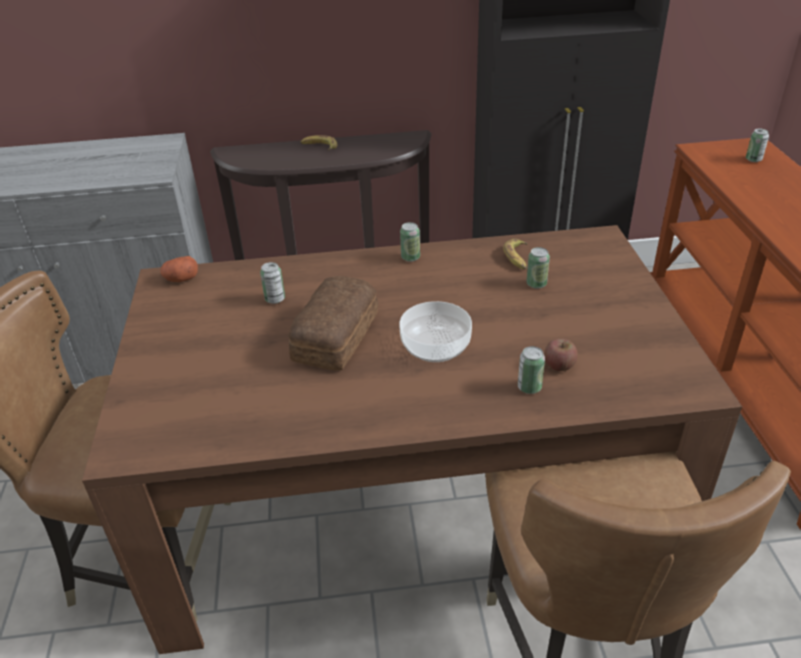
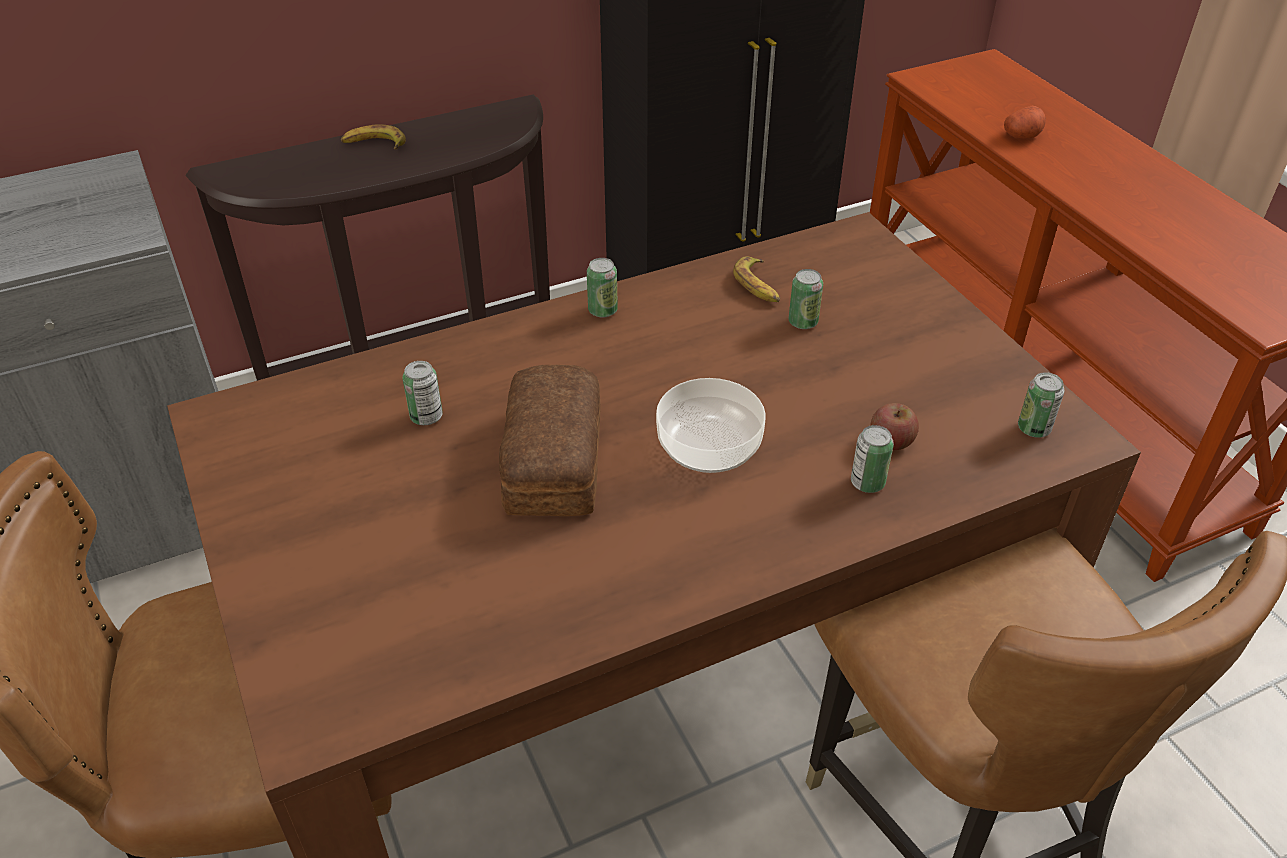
camera: 20 degrees left, 5 degrees up
potato [161,256,198,282] -> potato moved to [1004,106,1046,139]
can [746,129,769,162] -> can moved to [1018,372,1064,438]

